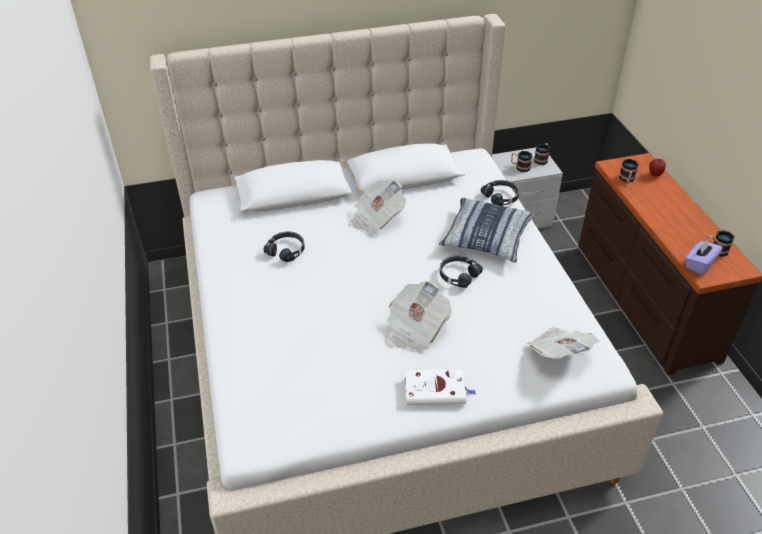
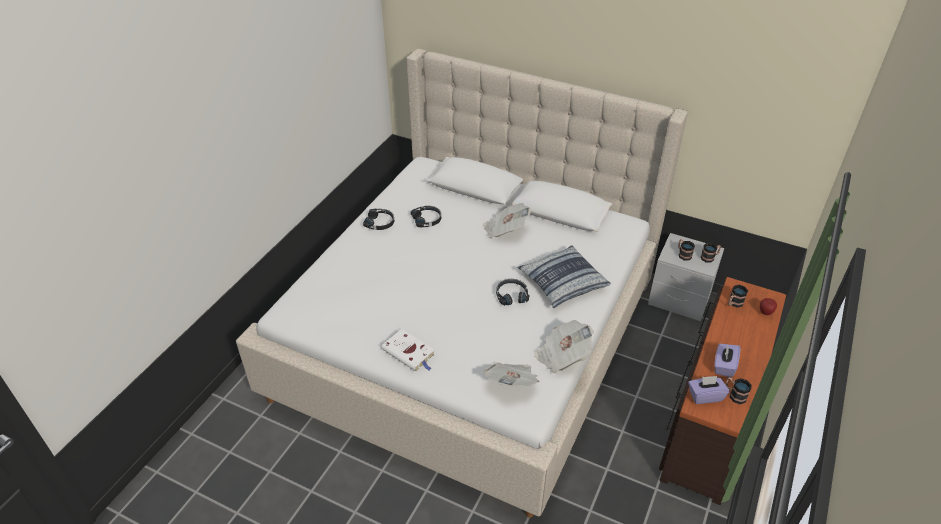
camera: 40 degrees right, 0 degrees up
newspaper [387,281,451,350] -> newspaper moved to [534,320,594,374]
black headphones [481,180,519,206] -> black headphones moved to [363,209,394,230]
none -> purple tissue box [715,344,740,377]

